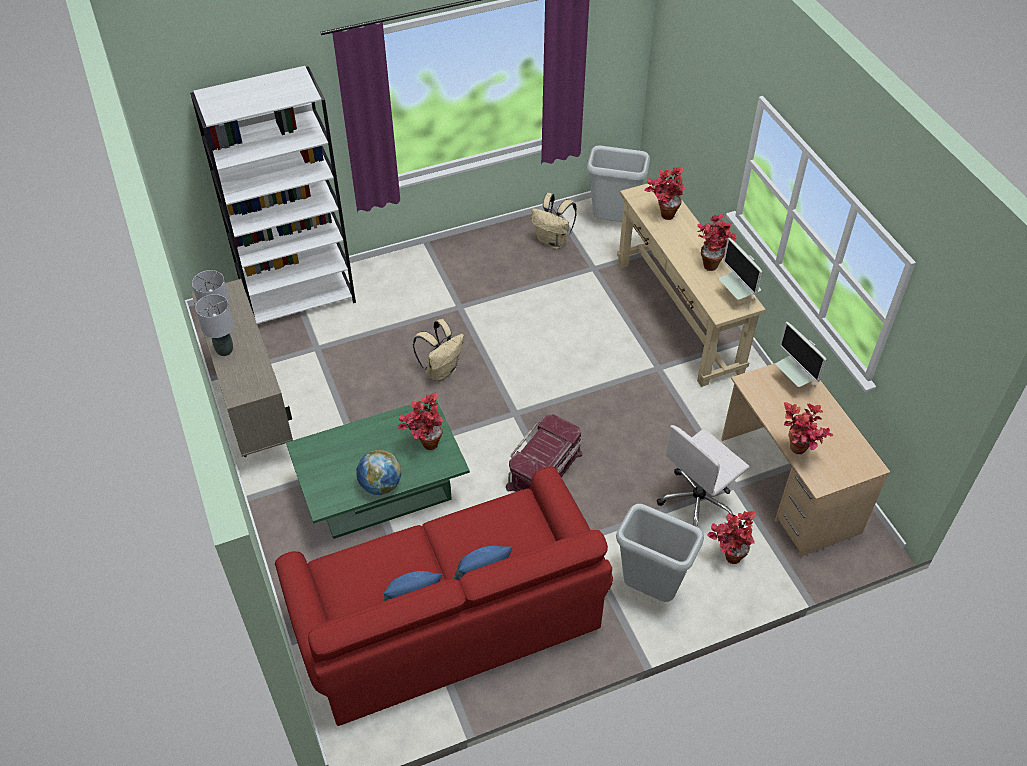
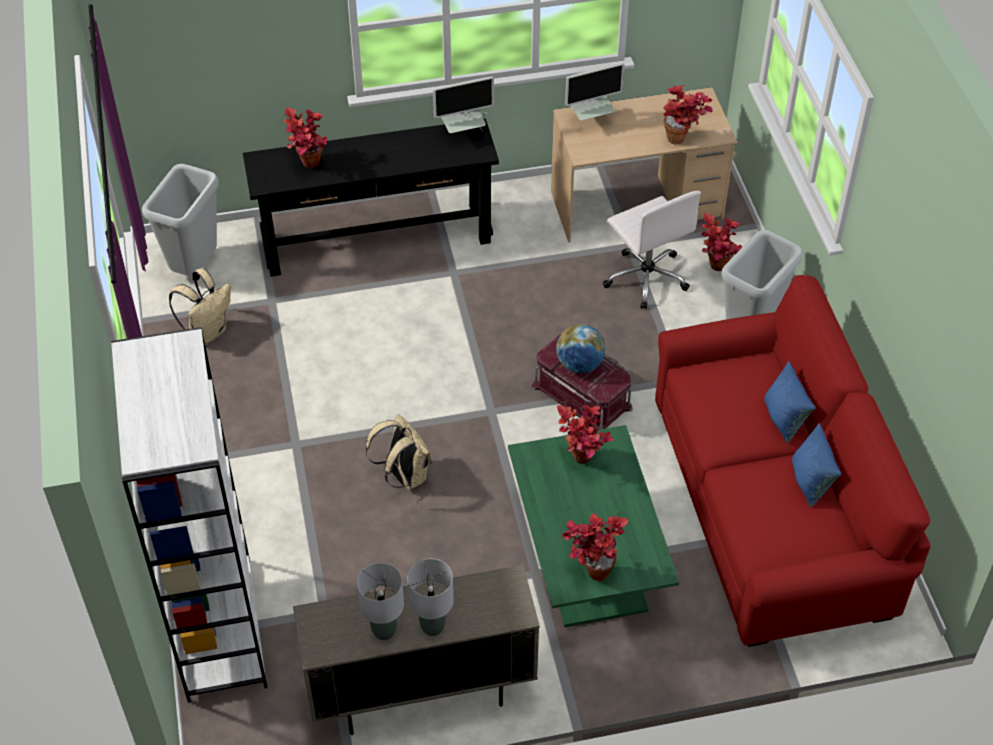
camera: 80 degrees left, 0 degrees up
globe [356,450,401,495] -> globe moved to [556,324,605,373]
beige console table [617,179,766,387] -> black console table [243,119,499,277]
potted plant [697,214,737,271] -> potted plant moved to [561,513,628,581]

